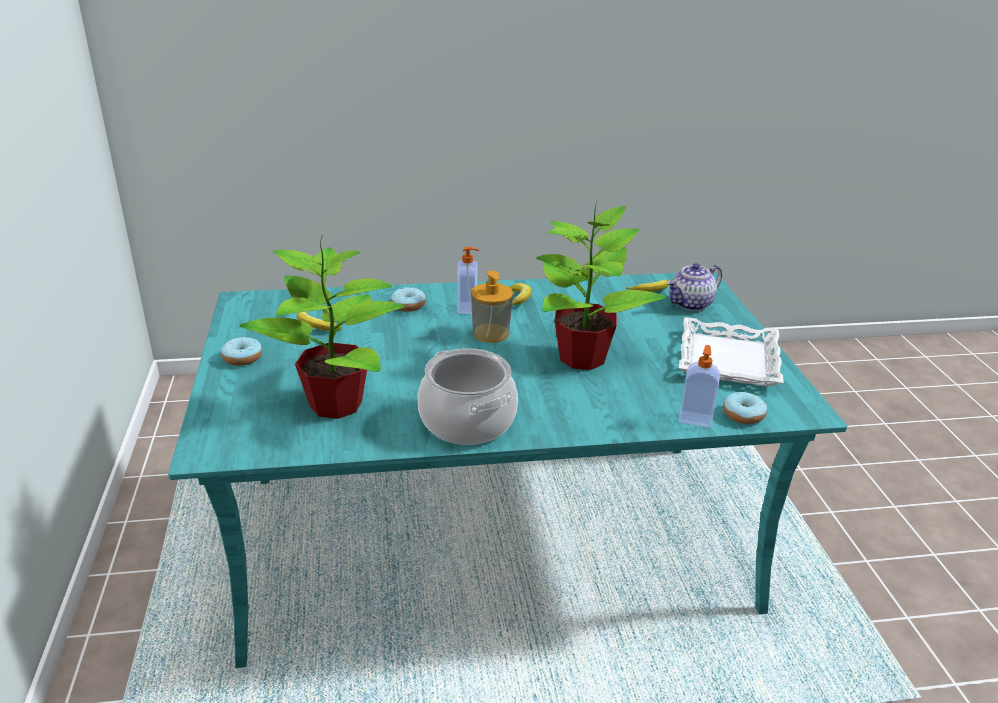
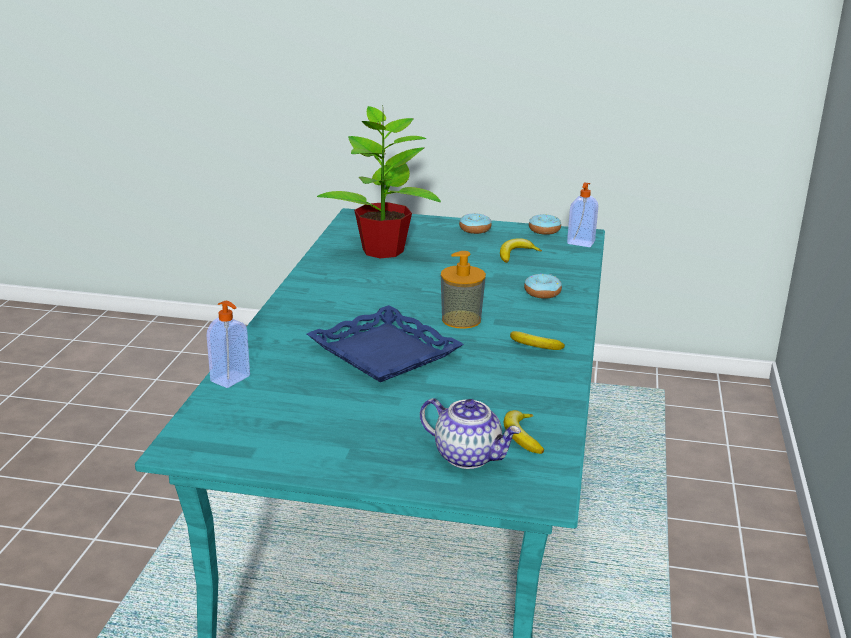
camera: 110 degrees right, 5 degrees down
cooking pot [417,348,518,445] -> none
soap dispenser [457,247,479,314] -> soap dispenser moved to [567,182,598,247]
potted plant [536,202,666,370] -> blue tray [307,305,464,382]
teapot [667,263,722,311] -> teapot turned 135 degrees clockwise [420,398,521,469]
white tray [679,317,784,387] -> none
donut [723,392,767,424] -> donut moved to [529,214,561,235]

